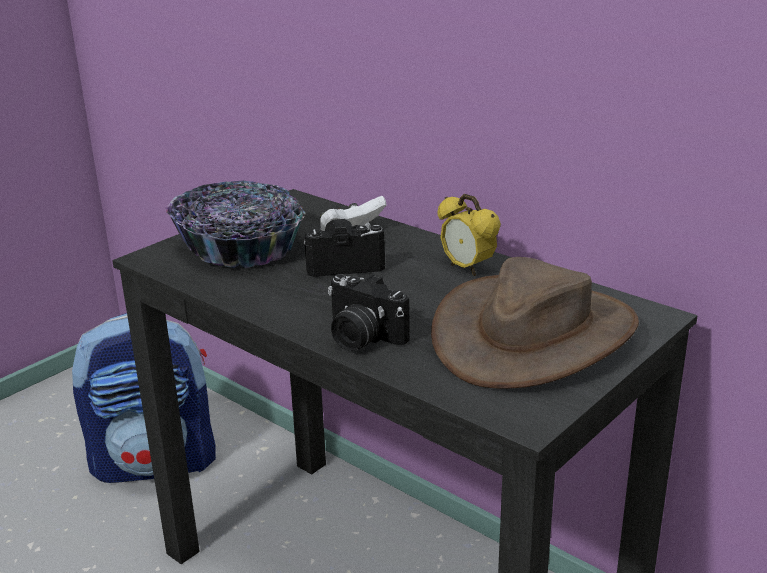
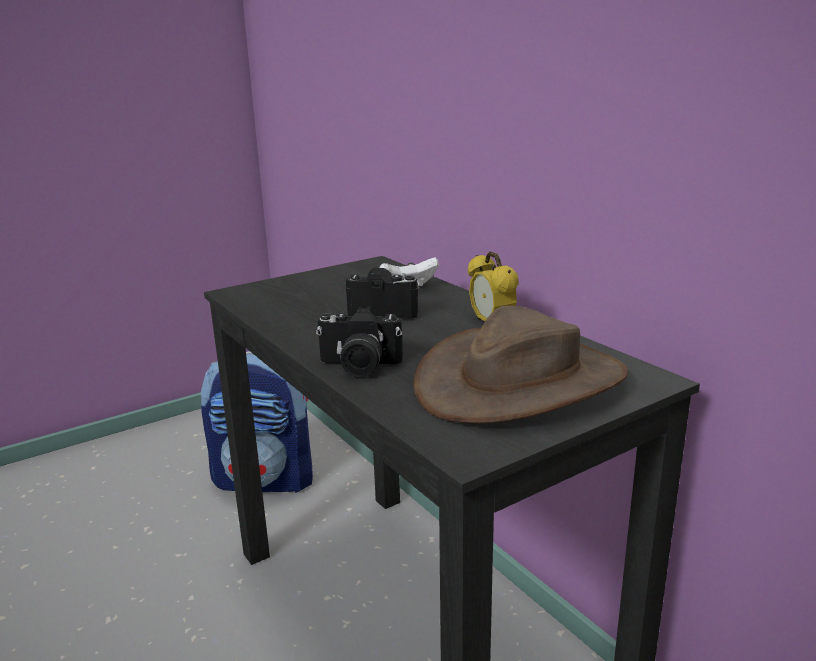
camera: 15 degrees right, 5 degrees down
bowl [166,181,306,268] -> none
camera [328,274,410,351] -> camera turned 45 degrees counterclockwise [316,306,403,377]

